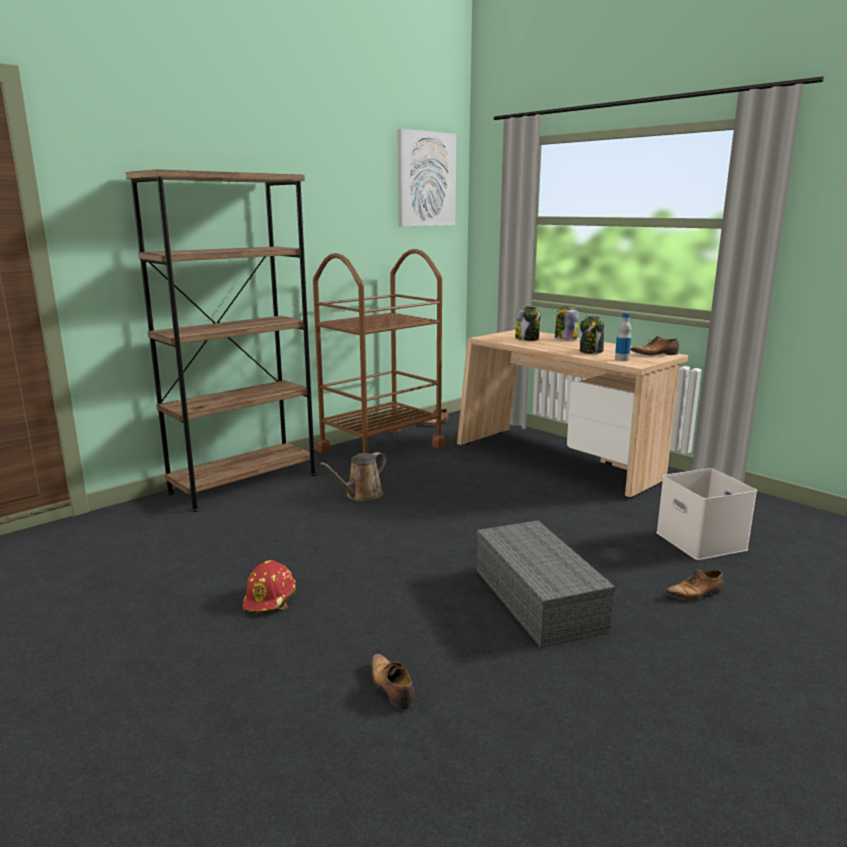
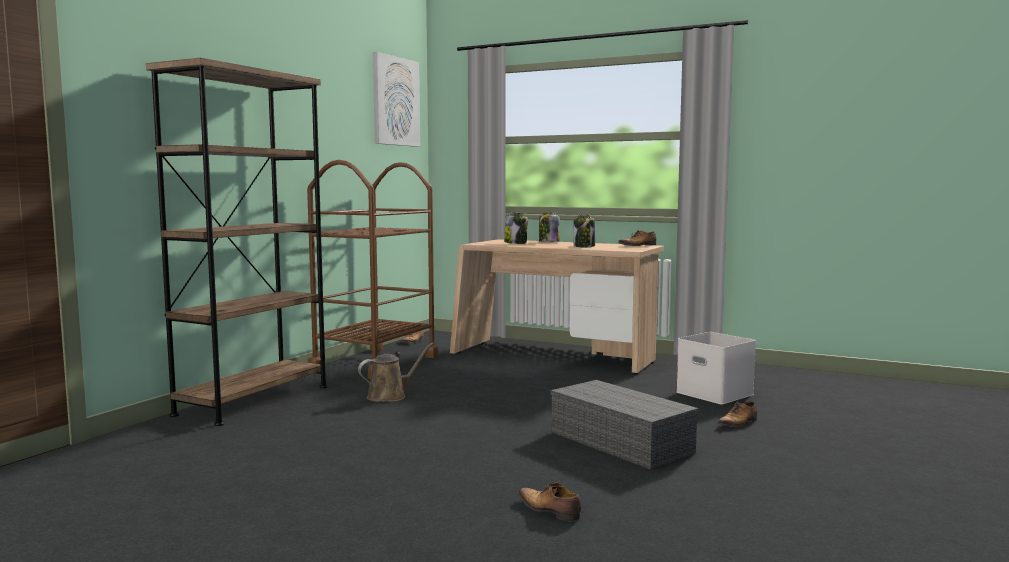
camera: 20 degrees left, 10 degrees down
red hard hat [243,560,296,613] -> none
brown watering can [320,452,387,501] -> brown watering can turned 150 degrees counterclockwise [358,343,434,402]
bottle [615,313,632,361] -> none

